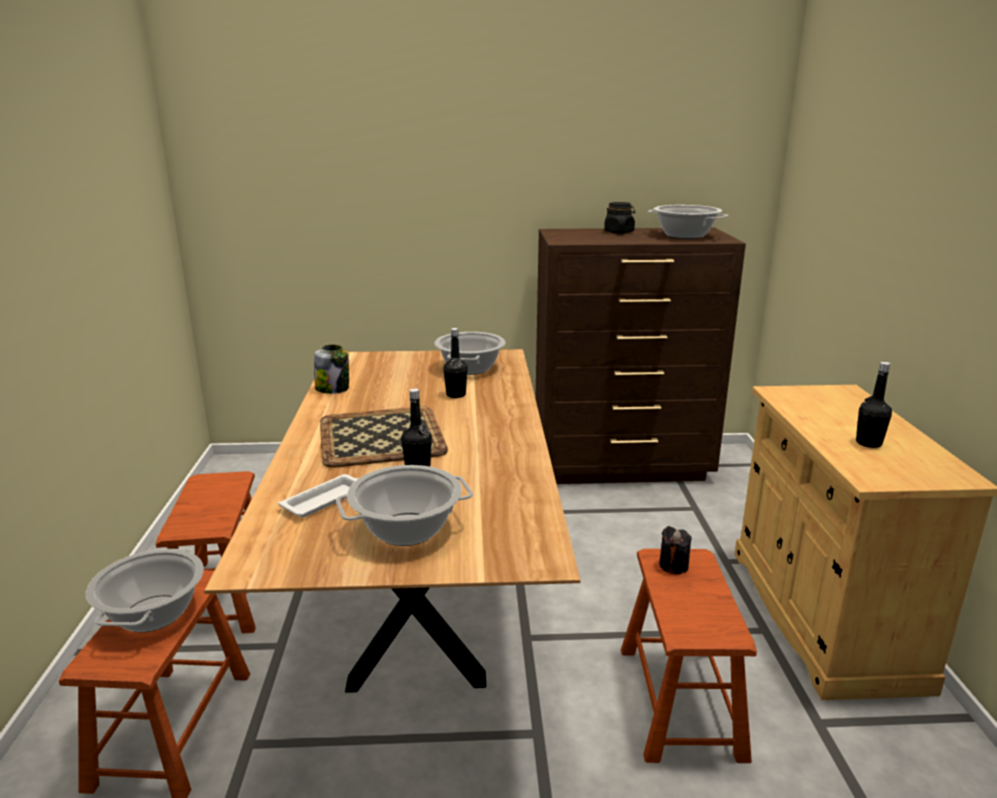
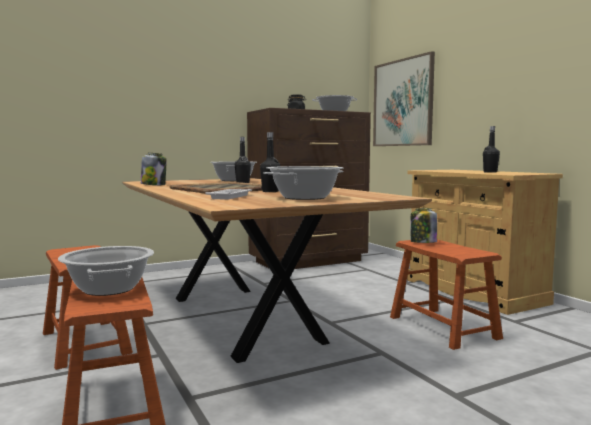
camera: 25 degrees left, 15 degrees down
black candle [659,526,692,574] -> jar [411,208,437,243]
none -> picture [373,51,435,146]

